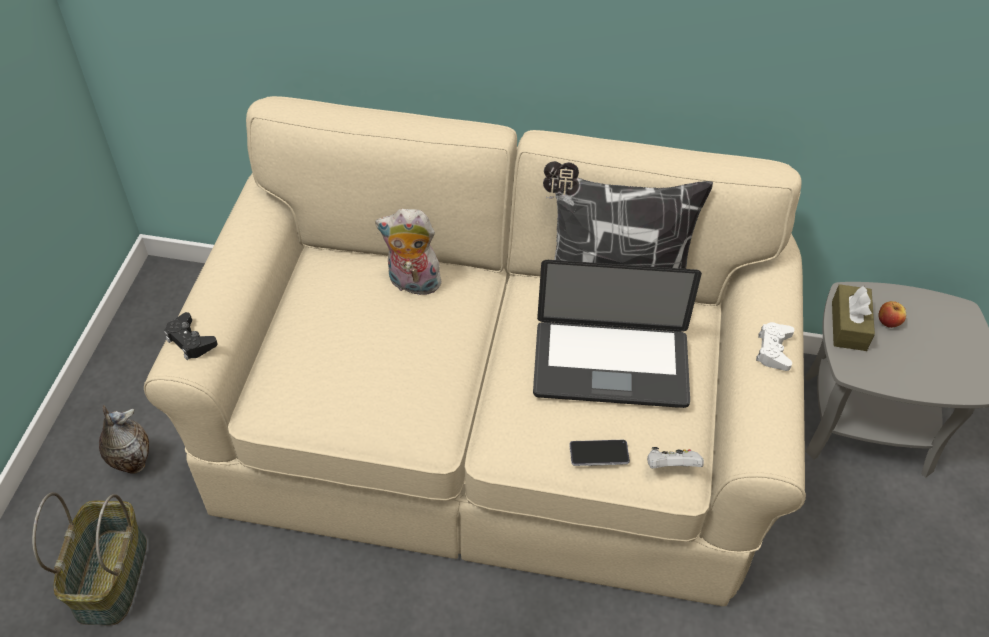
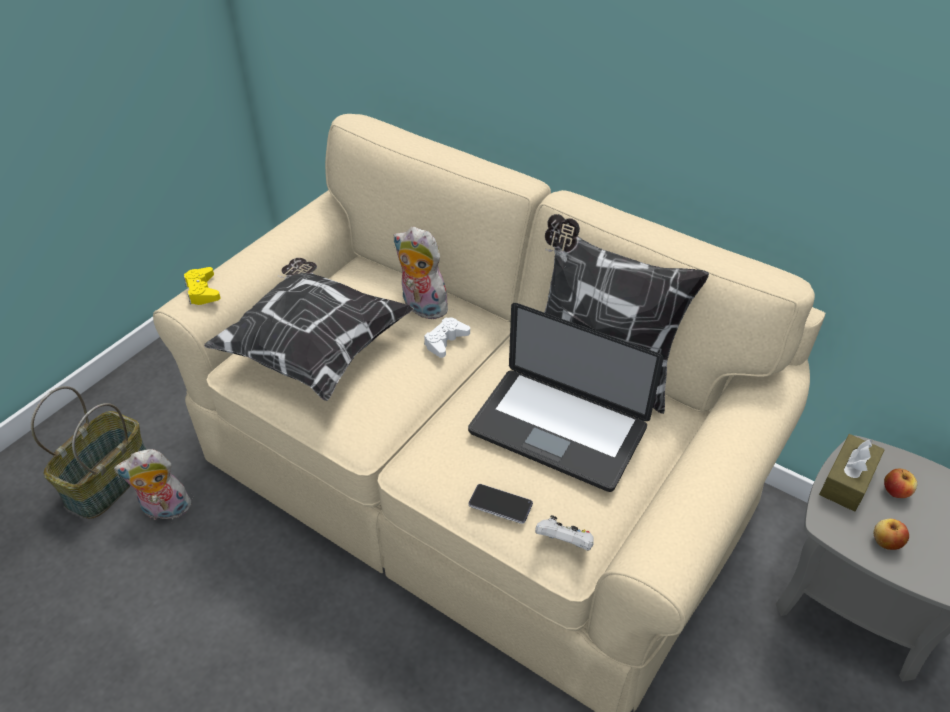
camera: 25 degrees right, 5 degrees down
vase [99,405,149,474] -> none
black game controller [164,312,217,360] -> yellow game controller [184,267,220,305]
white game controller [756,322,794,371] -> white game controller moved to [424,317,470,358]
none -> plush toy [114,449,191,520]
none -> pillow [204,258,414,401]
none -> apple [874,519,909,550]

